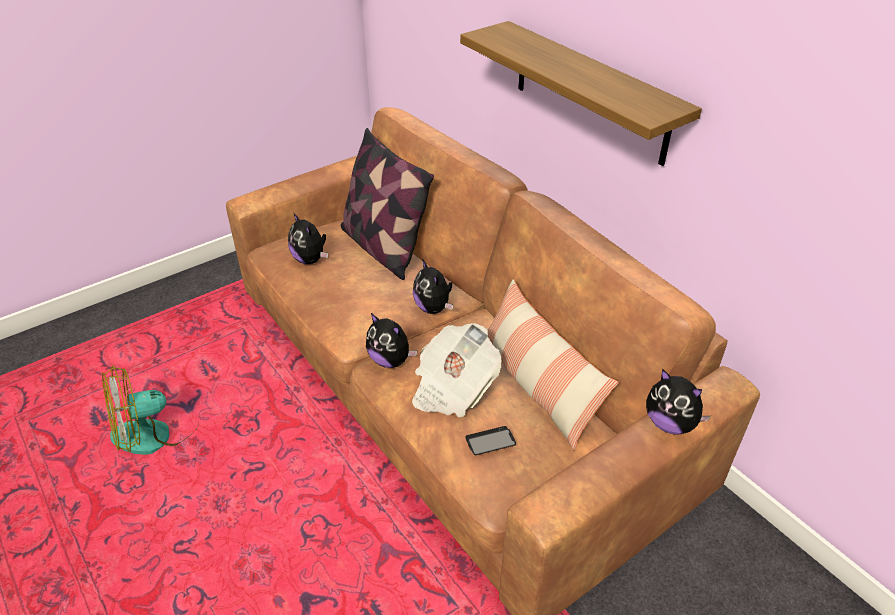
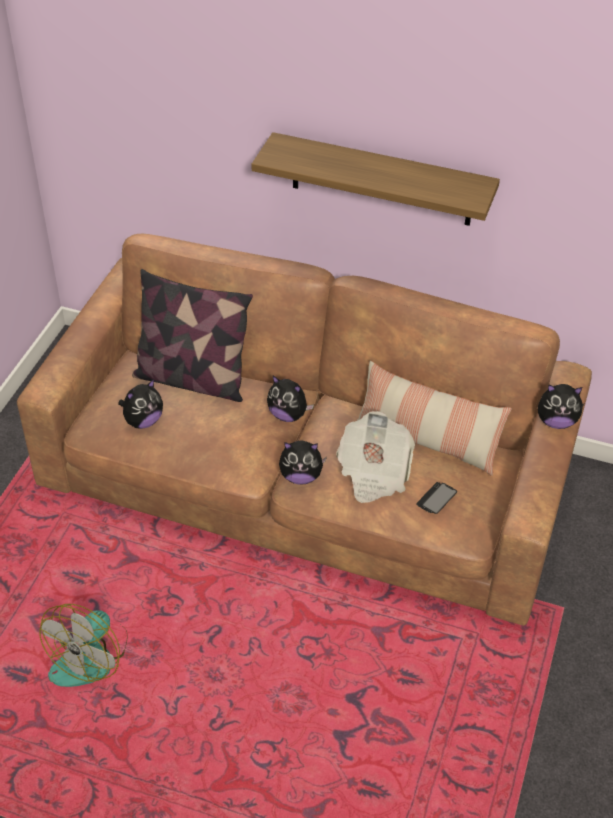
camera: 35 degrees left, 5 degrees up
plush toy [288,212,328,264] -> plush toy turned 60 degrees counterclockwise [118,379,163,429]

